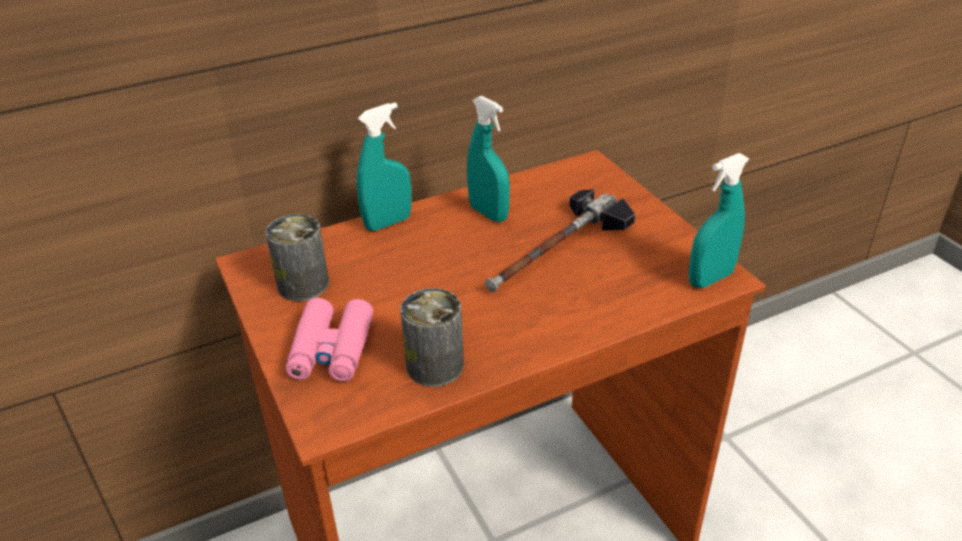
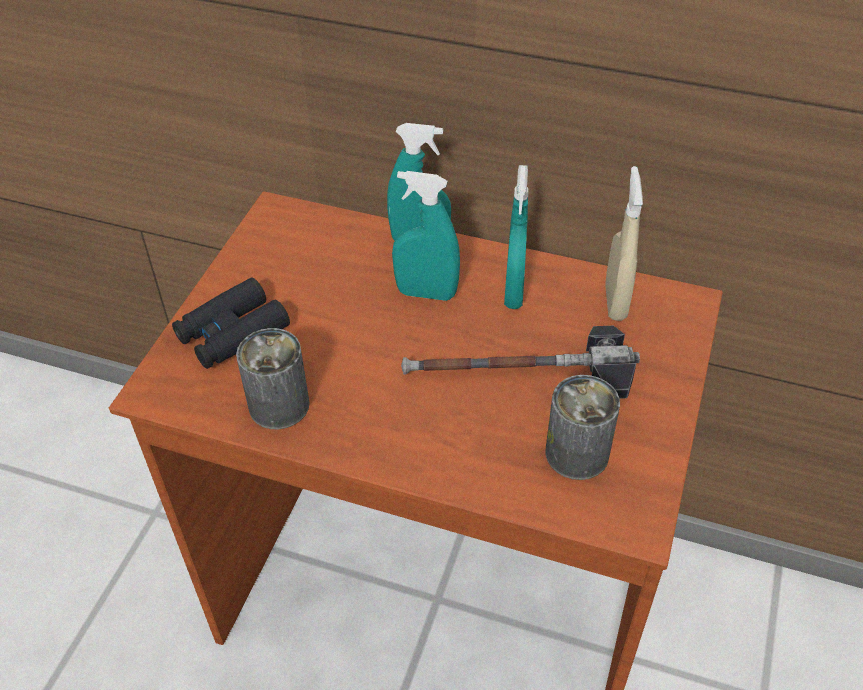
camera: 45 degrees right, 10 degrees up
can [266,214,329,302] -> can moved to [546,375,620,480]
pink binoculars [285,298,373,382] -> black binoculars [172,277,290,369]
turquoise spray bottle [689,153,749,288] -> turquoise spray bottle moved to [392,171,460,301]
none -> beige spray bottle [605,166,643,321]

